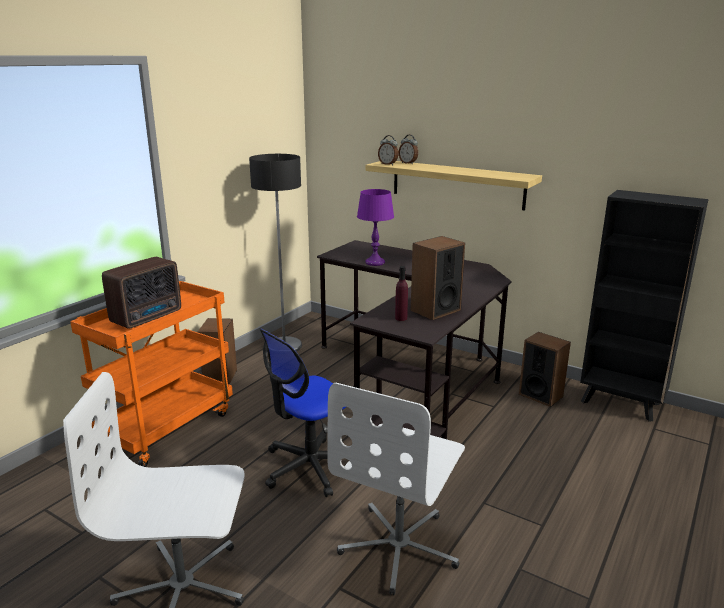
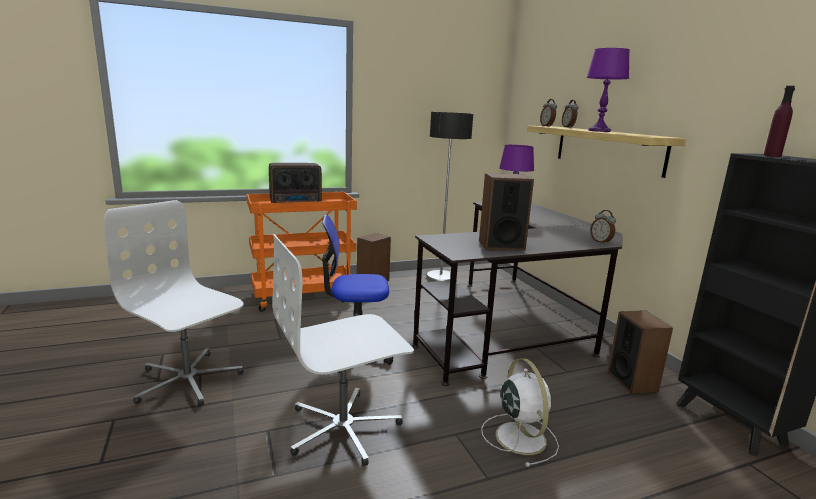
camera: 35 degrees right, 5 degrees down
purple bottle [395,266,408,321] -> purple bottle moved to [763,86,795,157]
none -> white fan [481,358,559,467]
none -> purple table lamp [587,48,630,132]
none -> alarm clock [590,210,616,244]

